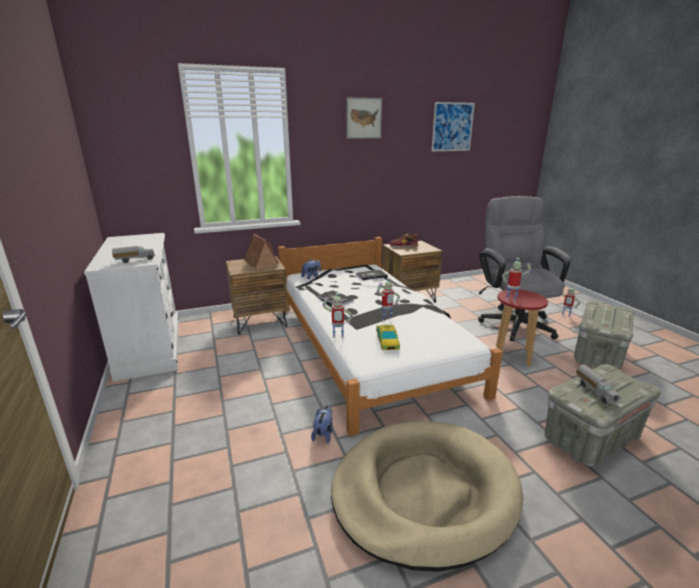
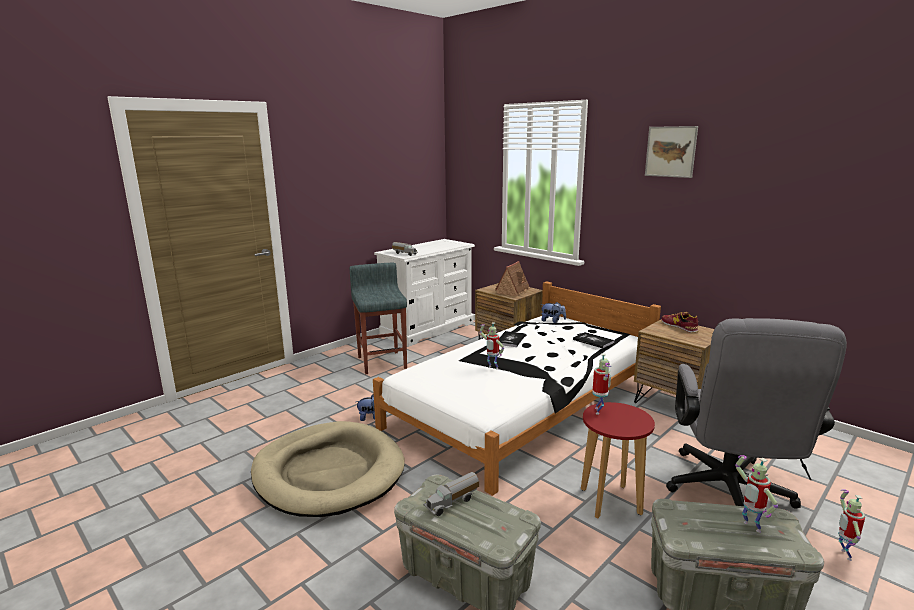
camera: 65 degrees right, 5 degrees down
toy robot [322,293,353,338] -> toy robot moved to [735,455,778,533]
toy car [376,325,400,350] -> none
picture [431,102,475,151] -> none
grey office chair [478,196,570,342] -> grey office chair turned 135 degrees clockwise [666,318,847,509]
none -> grey stool [350,263,407,374]

